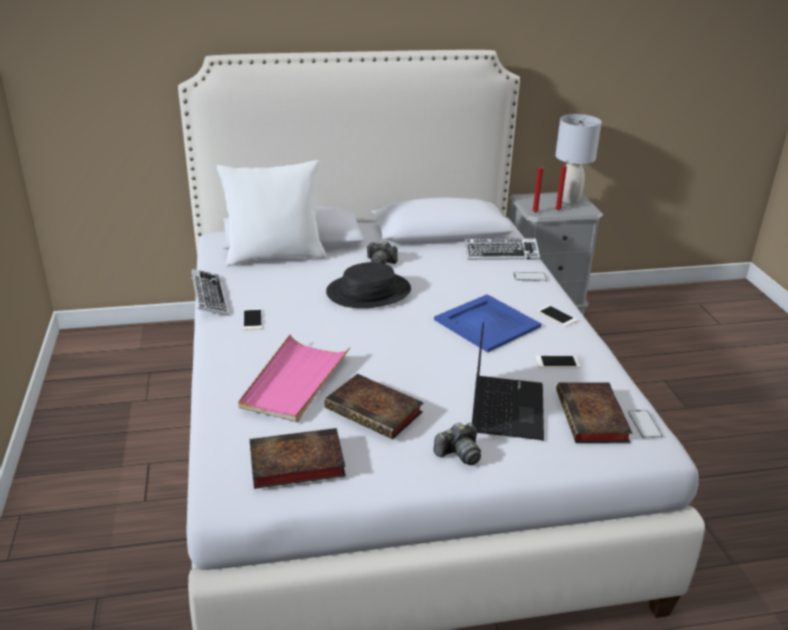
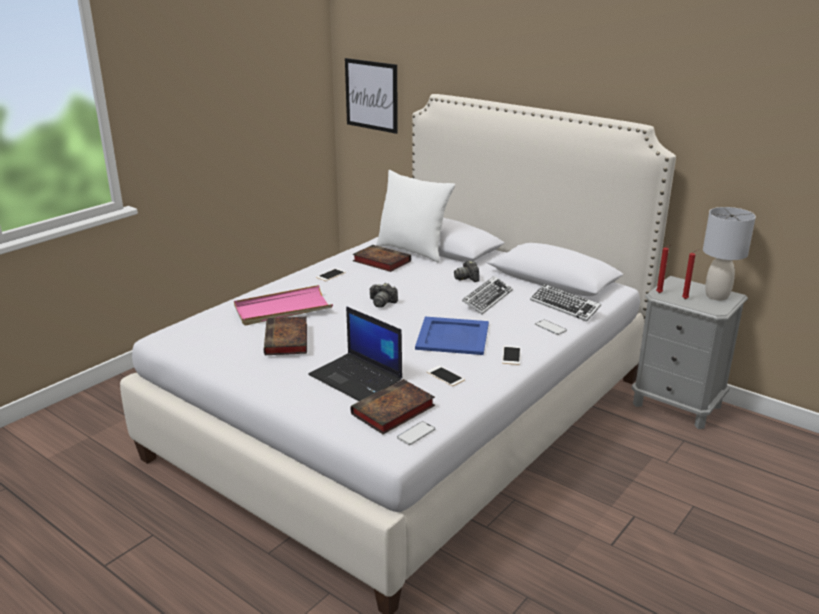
camera: 50 degrees right, 5 degrees down
keyboard [191,269,228,315] -> keyboard moved to [462,276,513,314]
book [250,428,346,489] -> book moved to [352,245,411,272]
black hat [326,262,411,308] -> none
camera [433,422,481,465] -> camera moved to [369,283,398,308]
laptop [472,322,544,440] -> laptop turned 75 degrees clockwise [308,306,402,401]
none -> picture [345,58,398,134]

